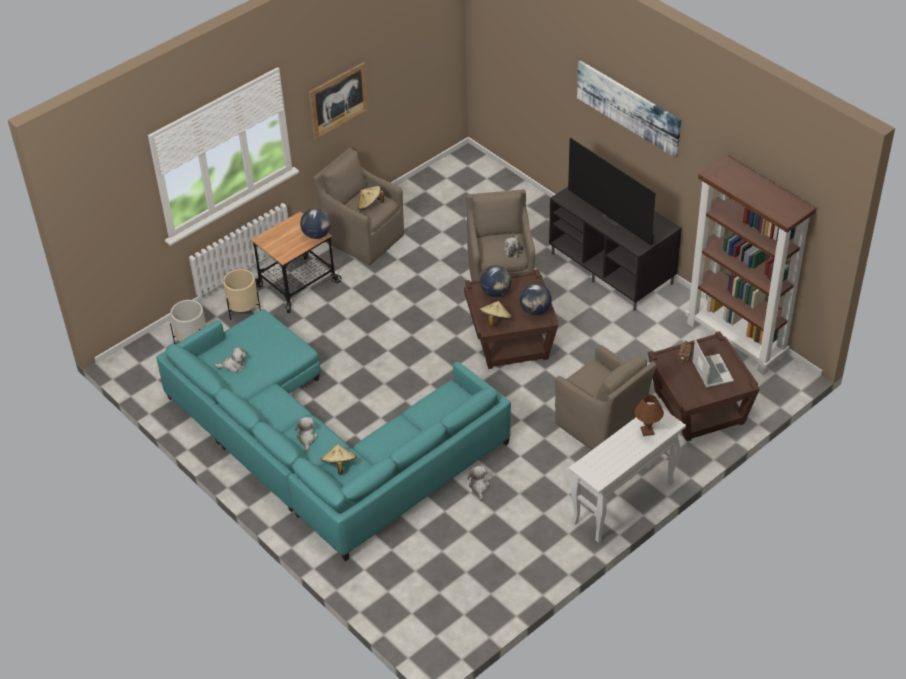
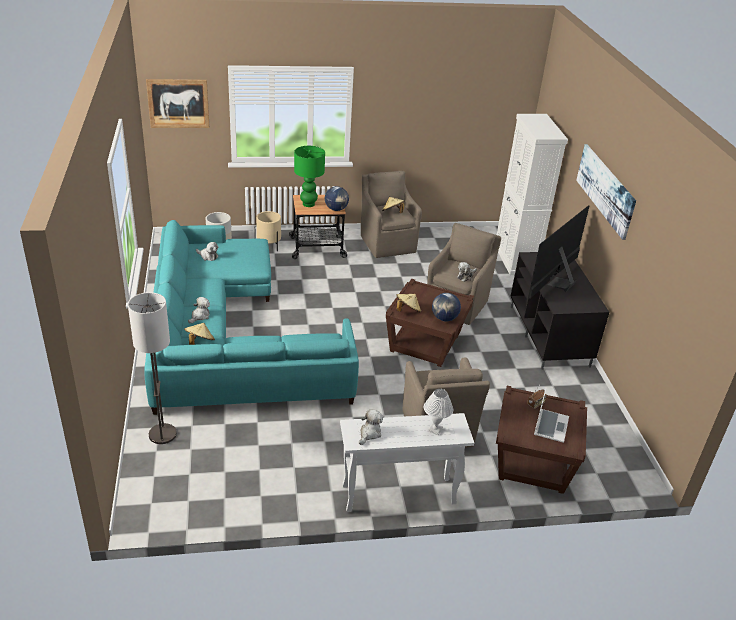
camera: 30 degrees right, 10 degrees down
picture [309,62,369,141] -> picture moved to [146,79,210,128]
plush toy [467,466,490,500] -> plush toy moved to [359,409,383,445]
globe [480,266,511,297] -> none
television [568,137,656,245] -> television turned 45 degrees clockwise [528,205,590,299]
brown table lamp [635,395,664,436] -> white table lamp [424,389,453,435]
brown bookcase [686,155,816,375] -> none
none -> floor lamp [128,292,177,444]
none -> green table lamp [294,146,325,207]
none -> white cabinet [497,114,568,275]

